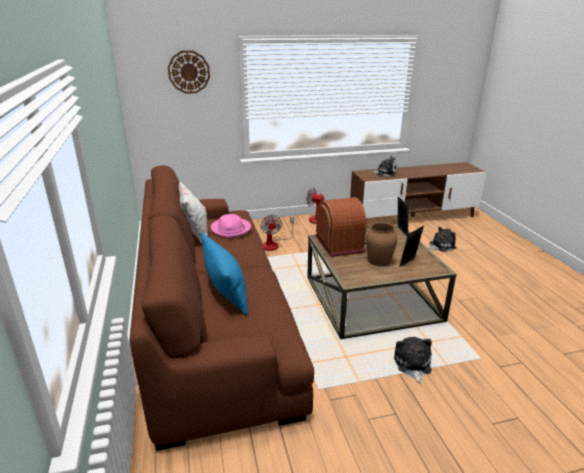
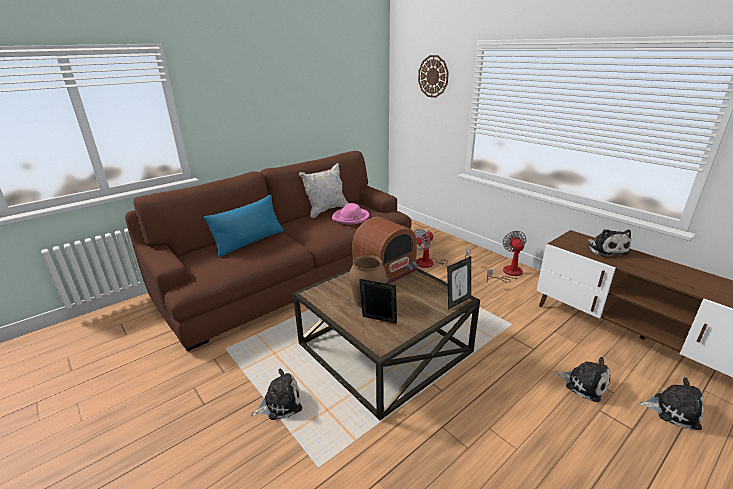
camera: 65 degrees right, 0 degrees up
none -> plush toy [638,377,704,430]

